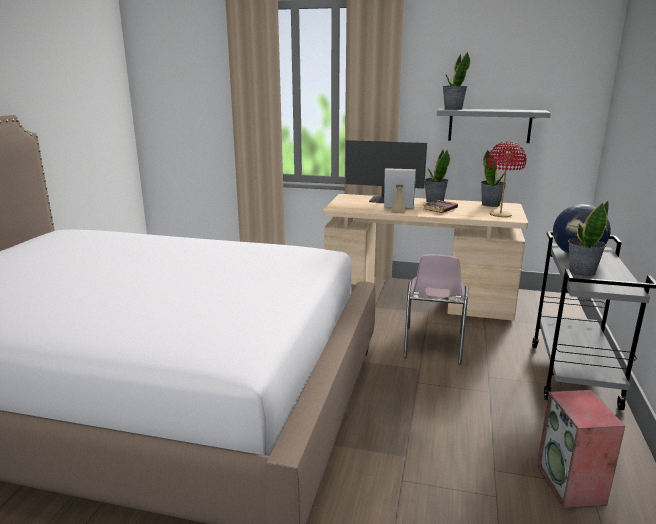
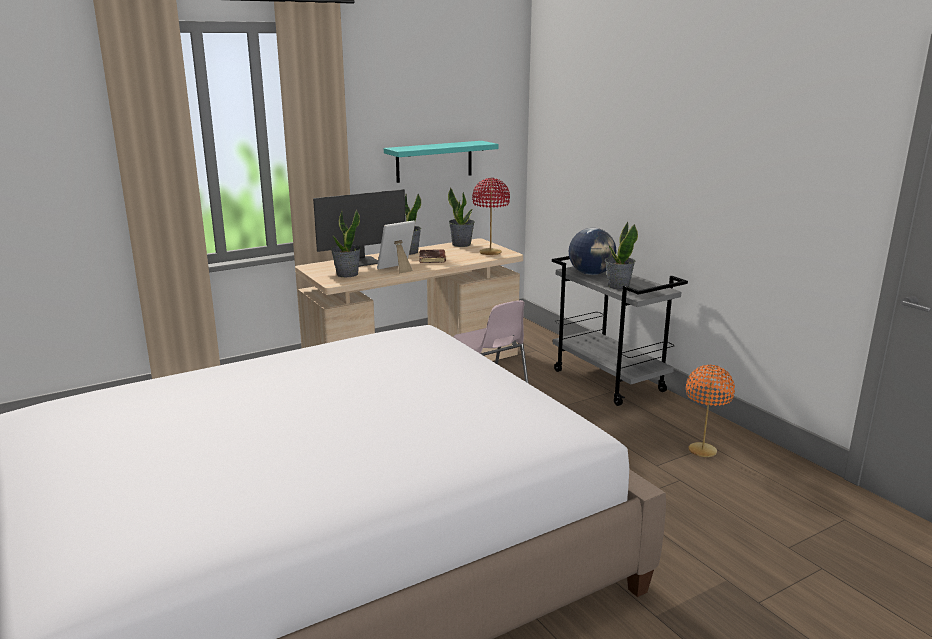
camera: 45 degrees left, 0 degrees up
grey shelf [437,108,551,143] -> turquoise shelf [384,141,499,183]
potted plant [442,52,470,110] -> potted plant moved to [331,209,361,277]
speaker [537,390,625,508] -> orange table lamp [686,365,735,457]

